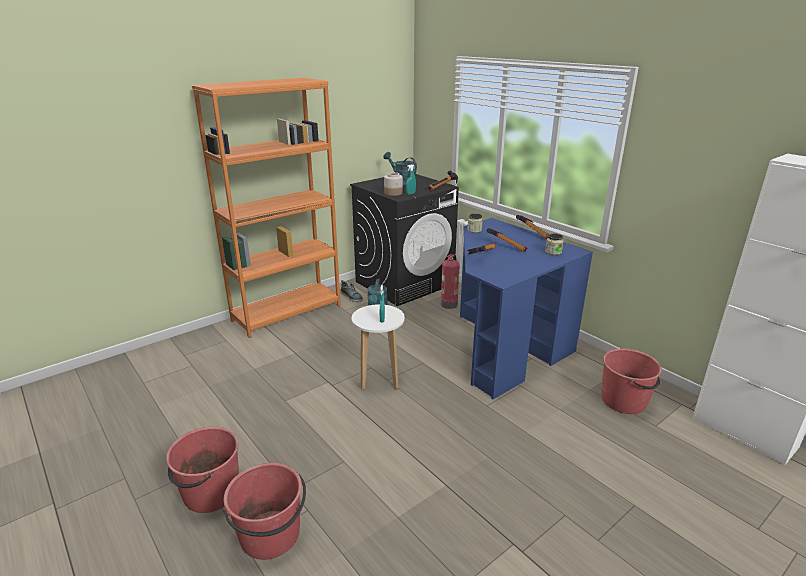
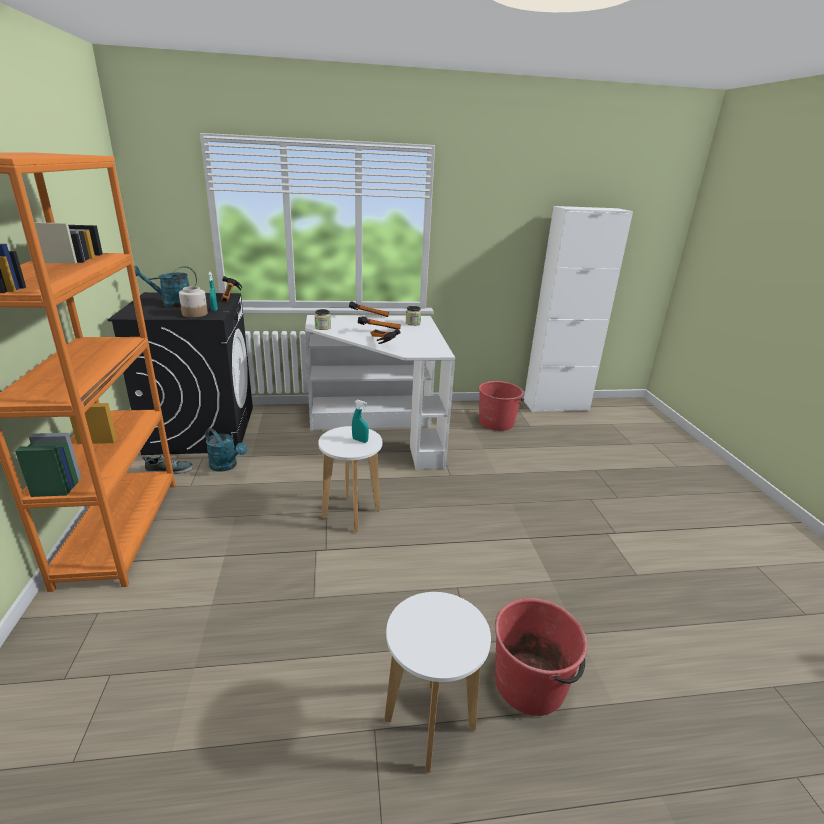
camera: 60 degrees left, 0 degrees up
red bucket [166,427,239,513] -> white stool [384,592,491,773]
fire extinguisher [441,254,460,309] -> none
blue desk [460,218,593,399] -> white desk [305,315,455,470]

